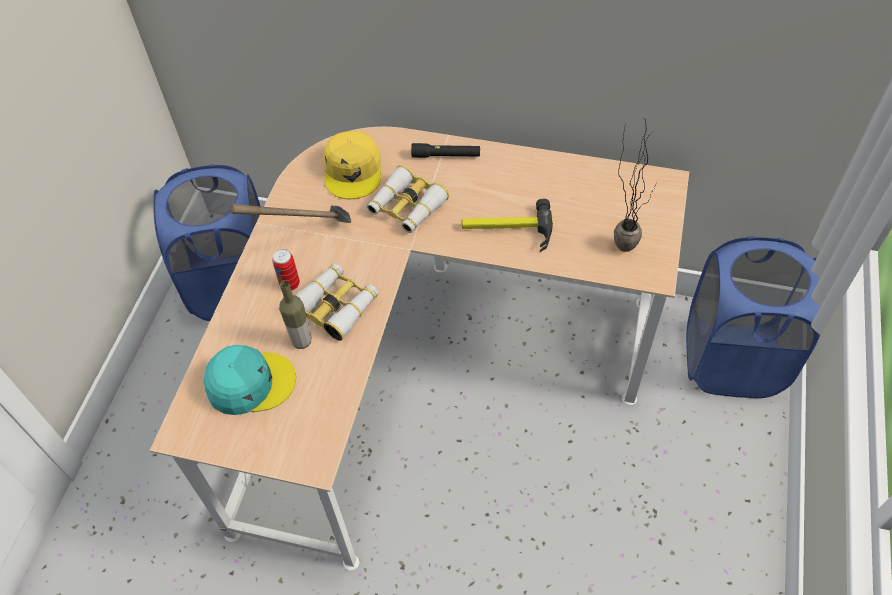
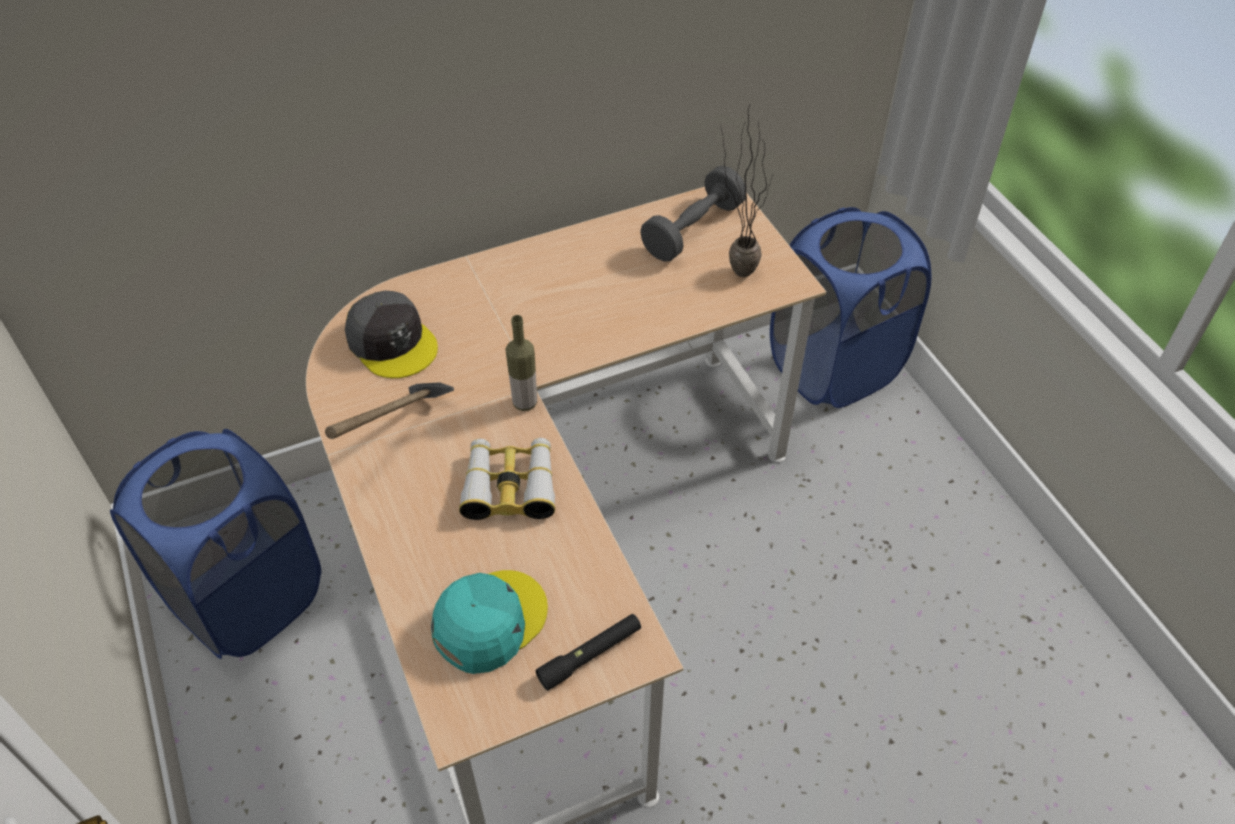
camera: 40 degrees left, 5 degrees down
can [272,249,300,291] -> none
bottle [279,281,311,349] -> bottle moved to [505,315,537,411]
yellow cap [323,131,381,199] -> grey cap [345,291,438,378]
binoculars [367,165,449,233] -> none
black flashlight [411,143,480,158] -> black flashlight moved to [536,614,641,691]
hammer [462,199,553,252] -> none
none -> grey dumbbell [640,166,745,262]

